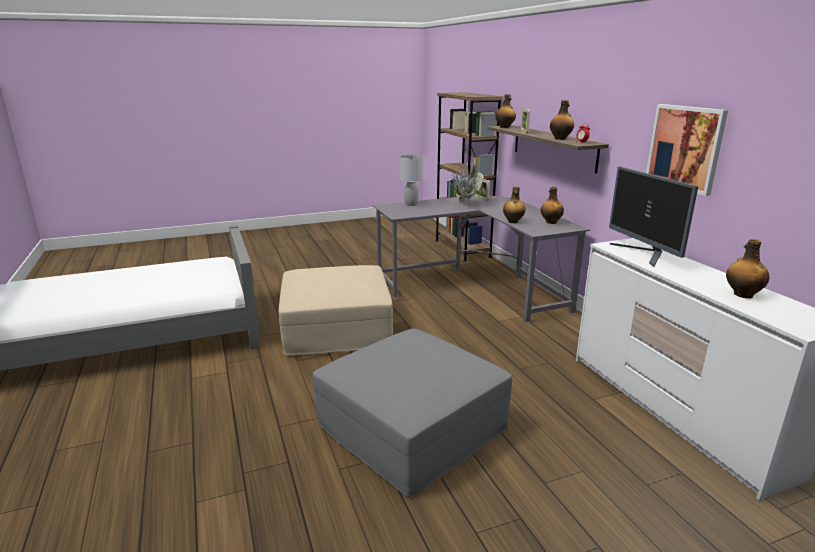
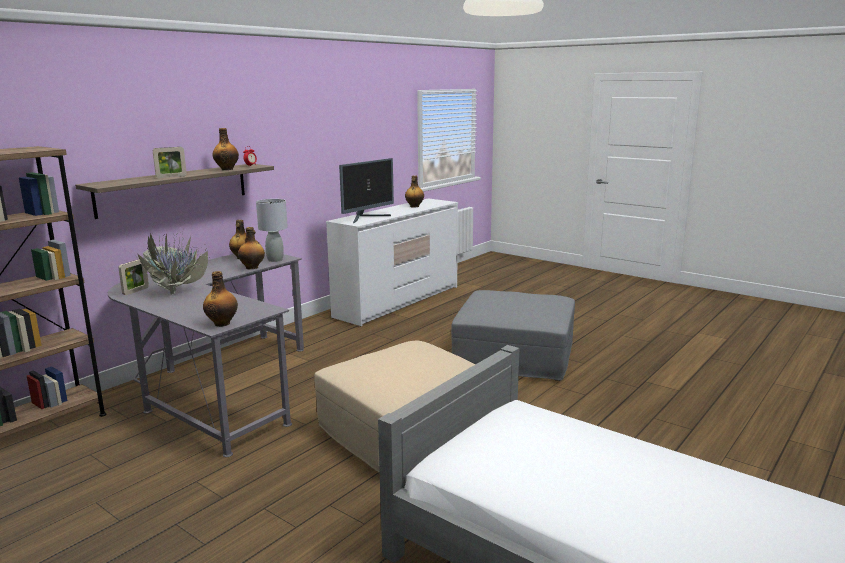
camera: 120 degrees left, 5 degrees down
grey table lamp [400,155,423,206] -> grey table lamp moved to [256,199,288,262]
bottle [495,94,516,128] -> bottle moved to [203,271,238,327]
picture [646,104,728,196] -> none

